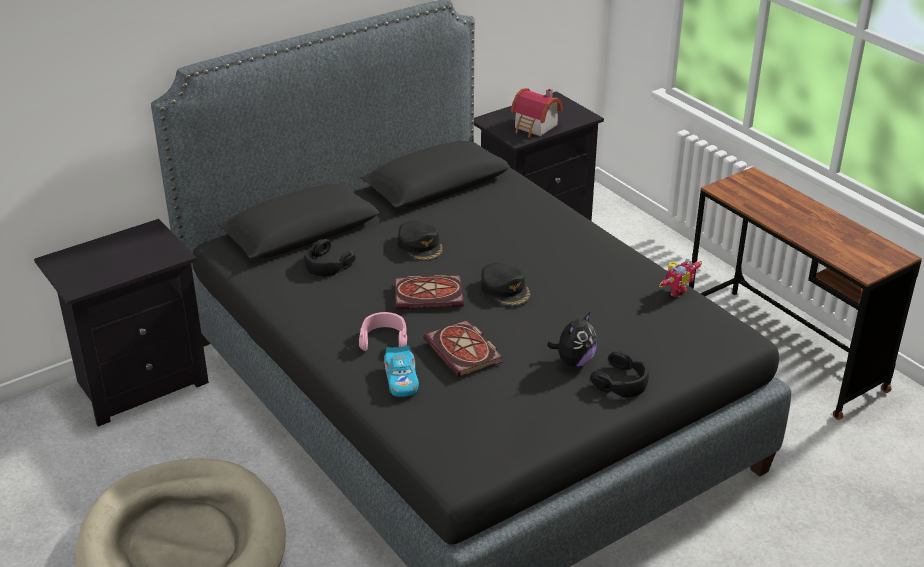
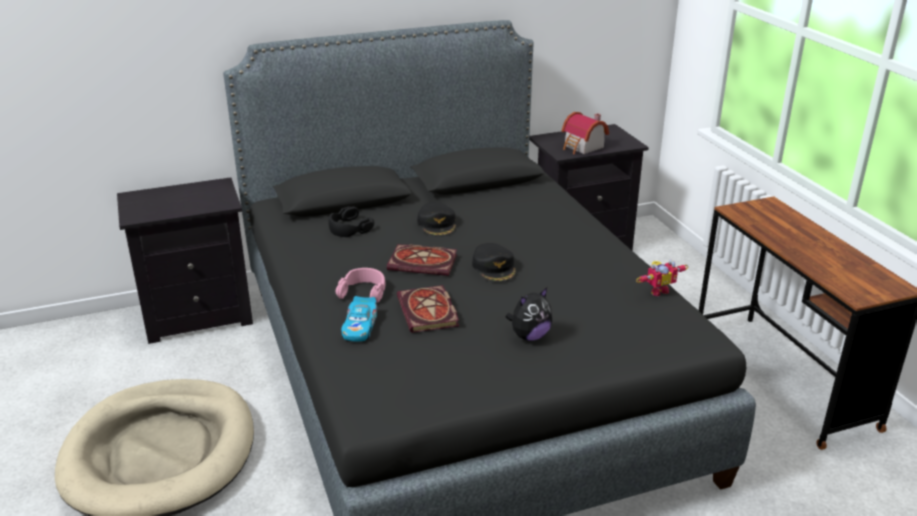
camera: 15 degrees right, 5 degrees down
black headphones [590,351,649,398] -> none

